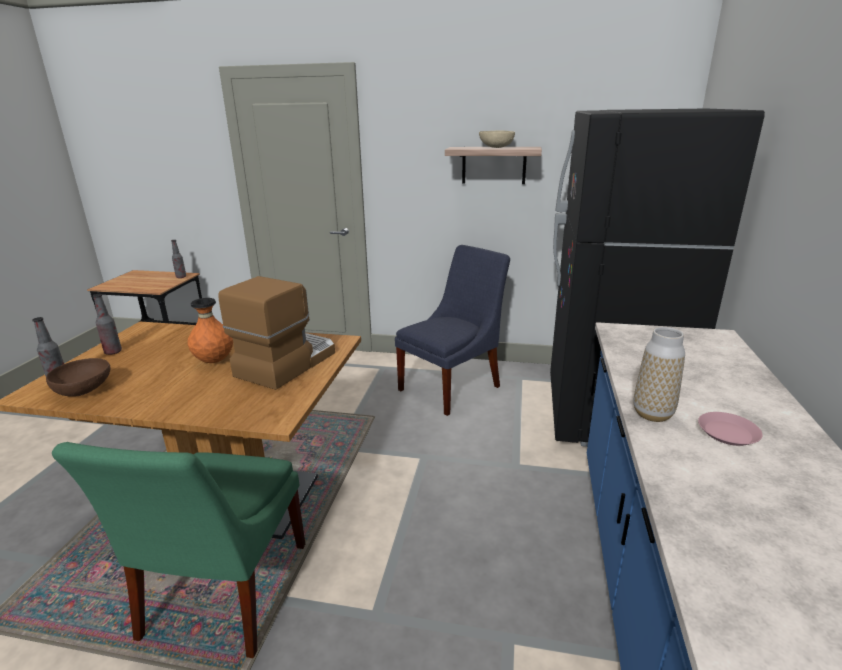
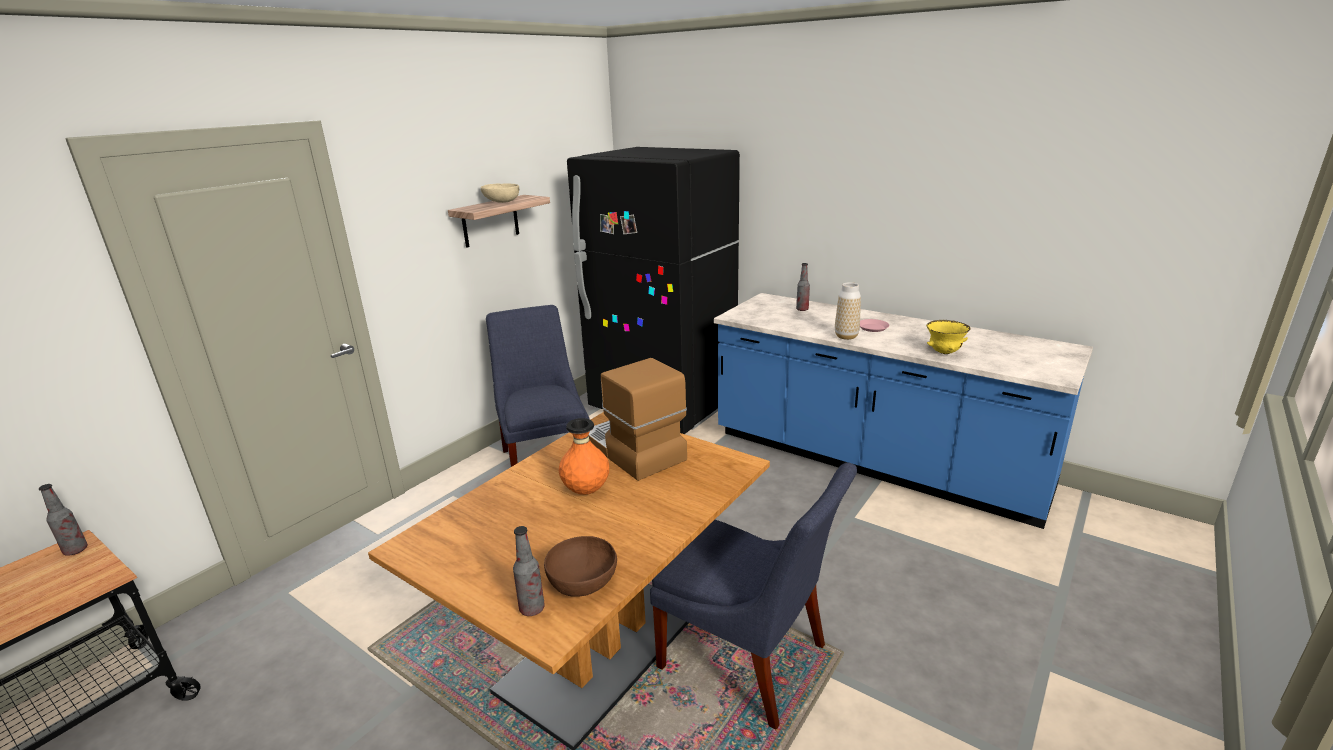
camera: 65 degrees left, 0 degrees up
green chair [52,442,305,658] -> blue chair [650,463,857,729]
bottle [93,294,122,355] -> bottle moved to [796,263,810,311]
none -> yellow bowl [926,320,971,354]

